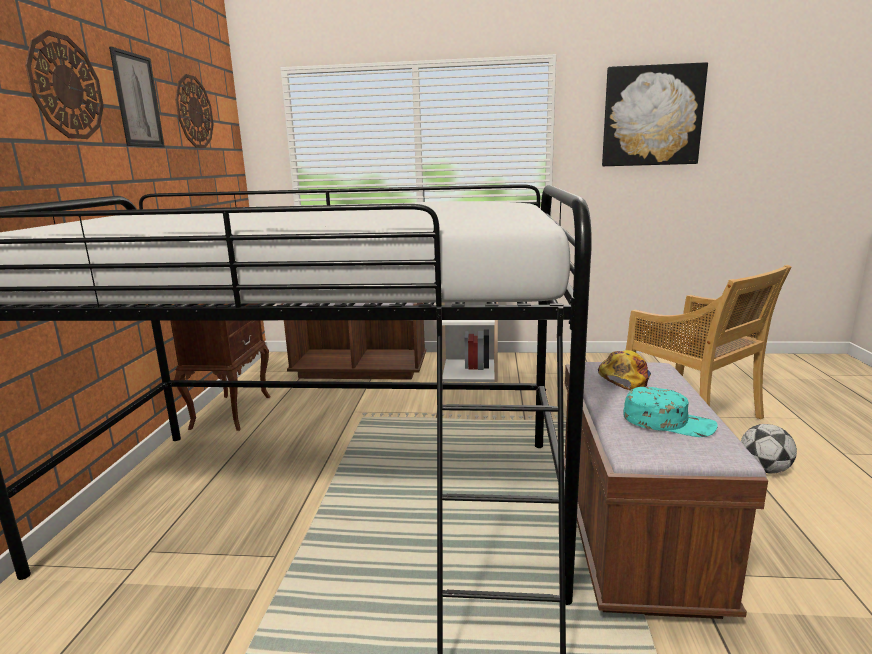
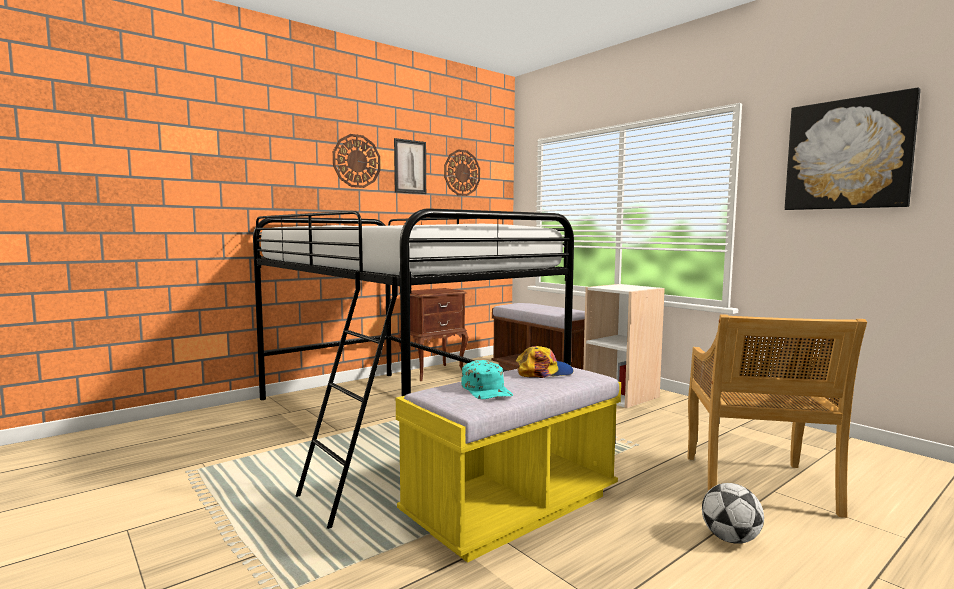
camera: 45 degrees right, 10 degrees down
brown bench [564,362,768,619] -> yellow bench [396,367,621,563]

